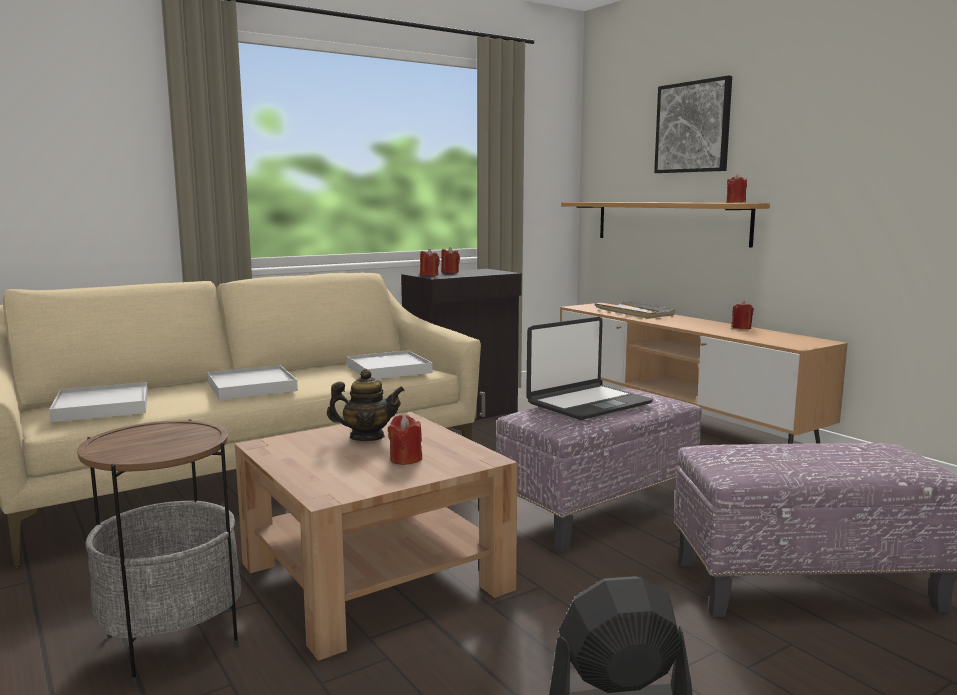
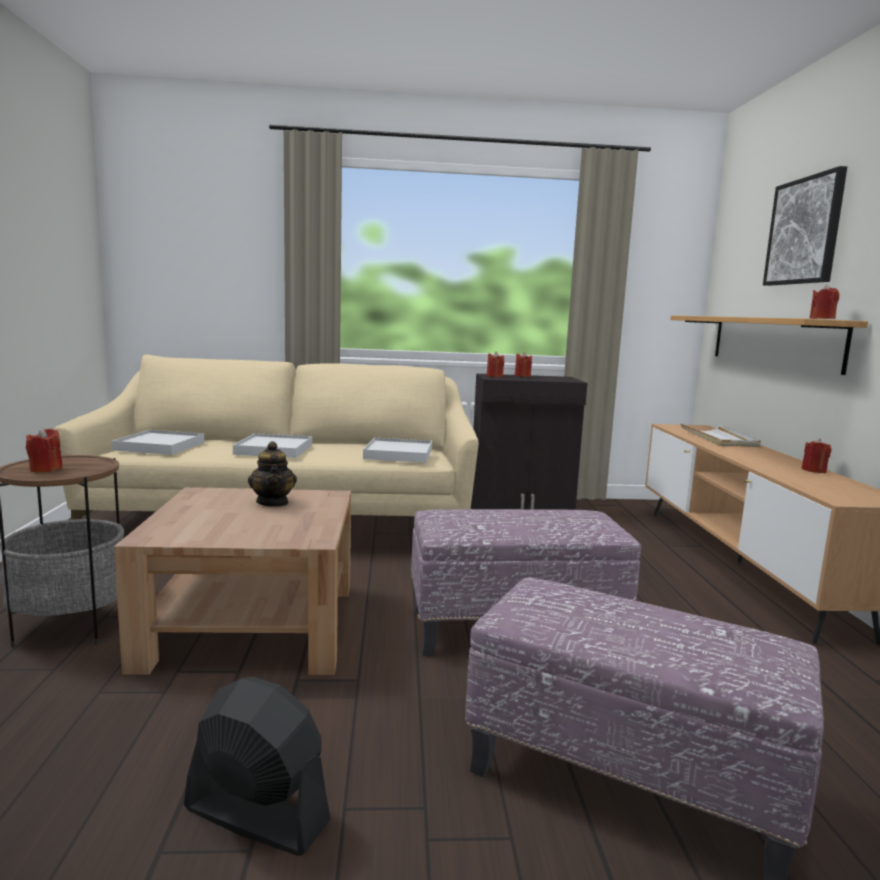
camera: 30 degrees right, 0 degrees up
teapot [327,369,405,441] -> teapot turned 45 degrees clockwise [248,441,297,507]
red candle [388,415,422,465] -> red candle moved to [26,428,63,472]
laptop [526,317,653,420] -> none

